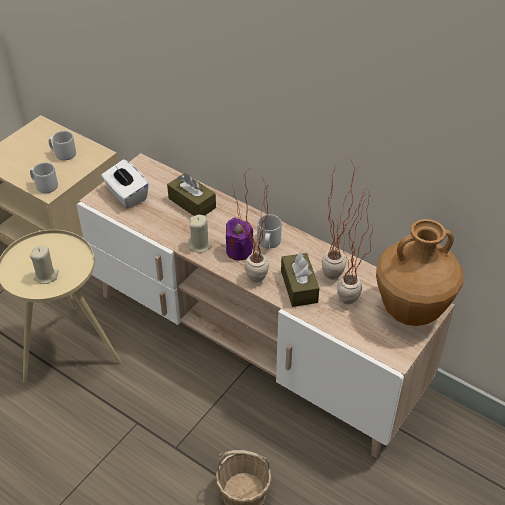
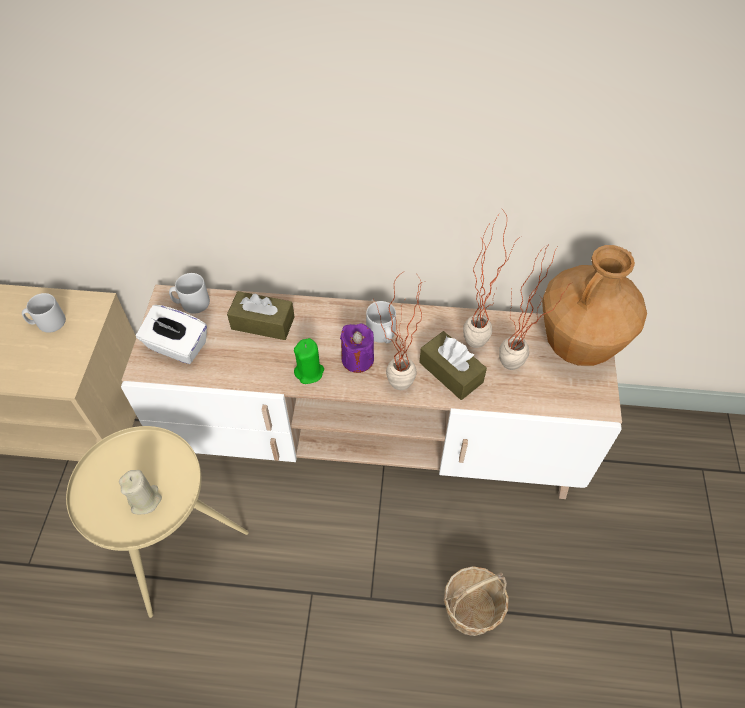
camera: 30 degrees left, 10 degrees up
grey mug [30,162,58,193] -> grey mug moved to [169,273,210,314]
beige candle [189,215,212,253] -> green candle [294,338,324,384]

